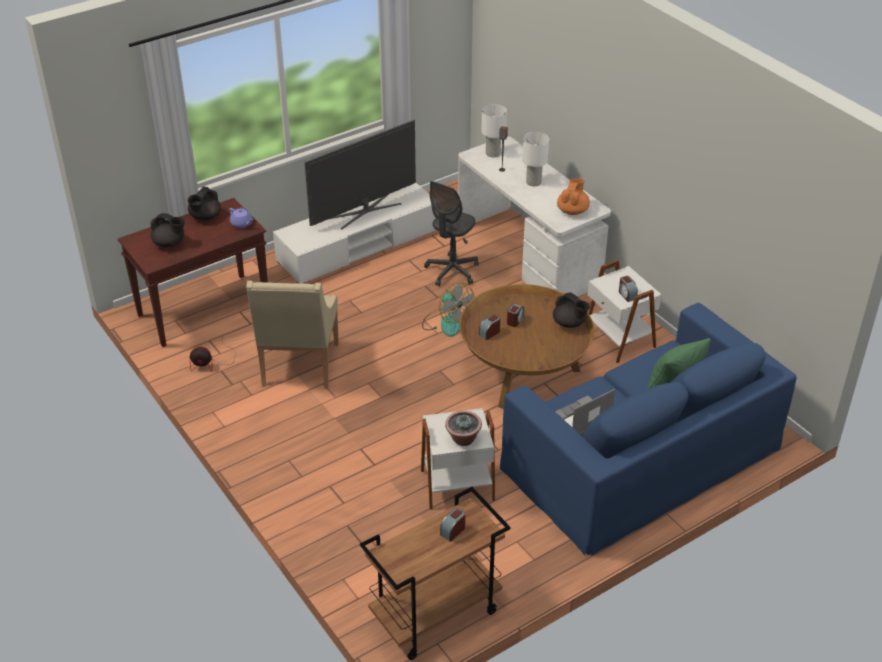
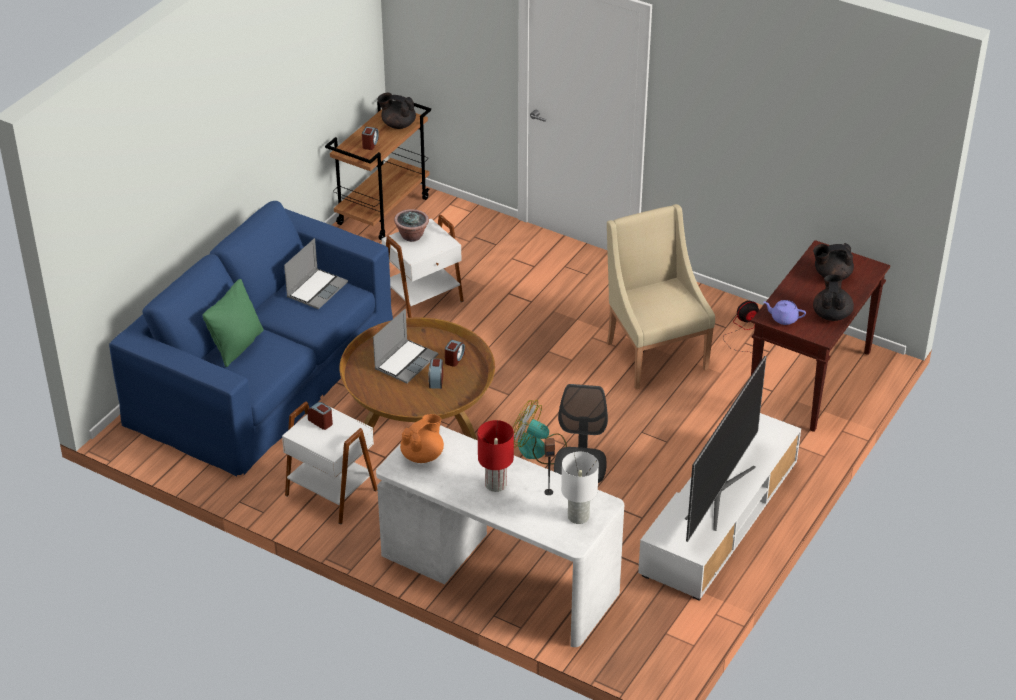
camera: 155 degrees right, 0 degrees up
white table lamp [522,132,549,186] -> red table lamp [478,420,514,492]
black teapot [553,292,590,328] -> black teapot moved to [378,93,416,129]
orange teapot [557,178,590,215] -> orange teapot turned 135 degrees counterclockwise [400,414,444,463]
none -> laptop [373,309,438,383]

